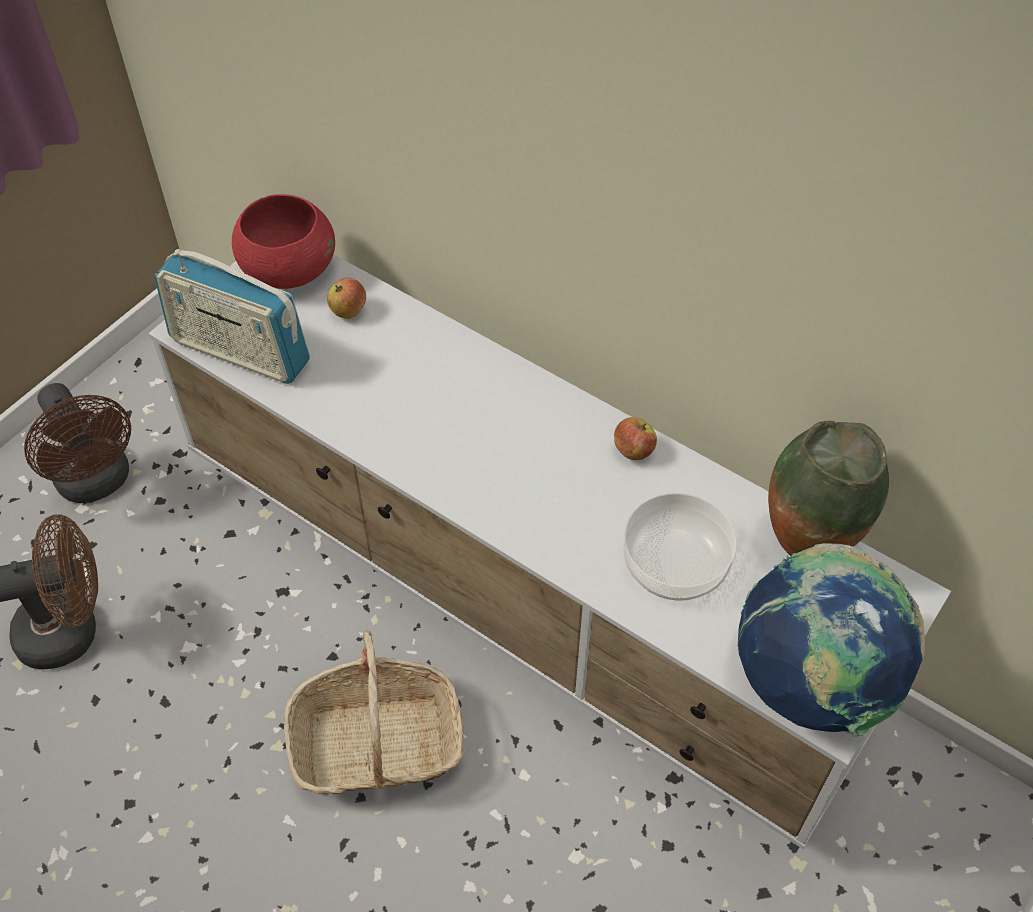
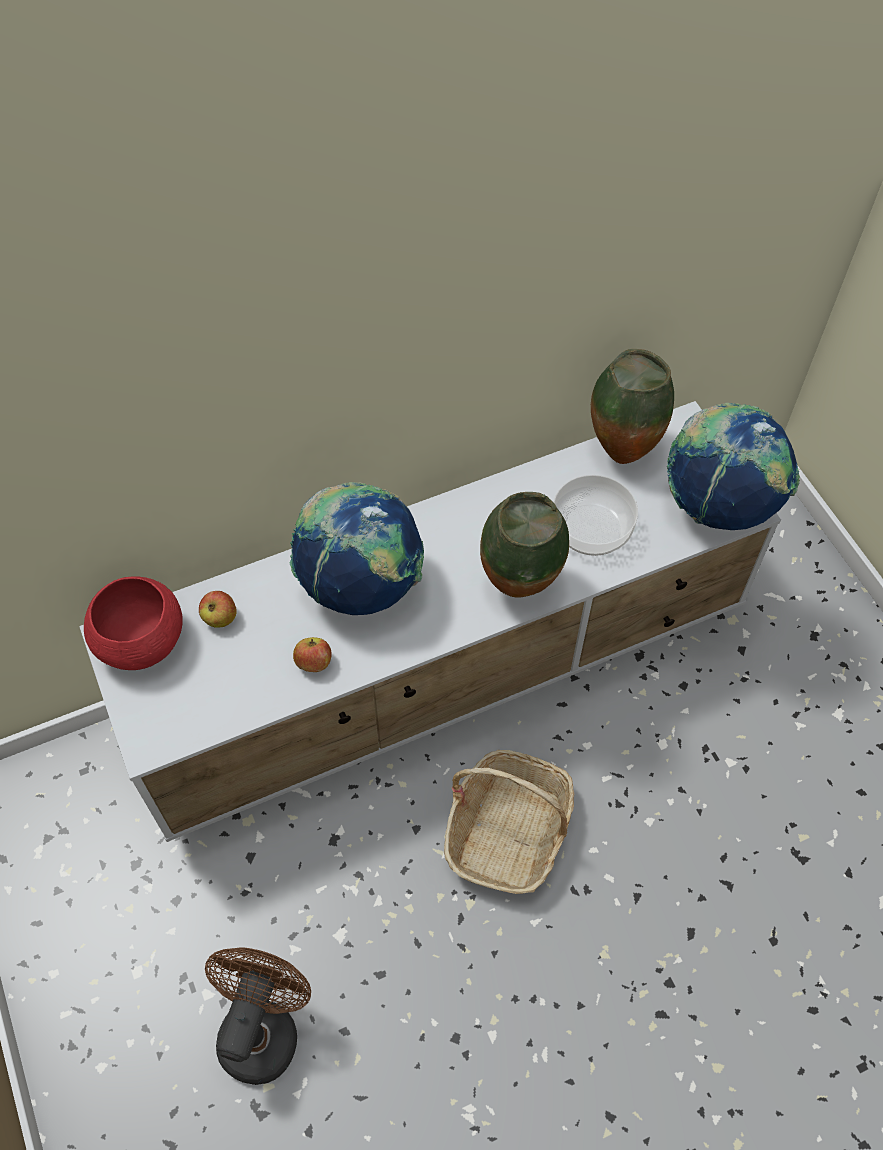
camera: 60 degrees left, 5 degrees up
brown fan [24,383,131,503] -> none
radio [154,249,310,384] -> none
apple [614,417,657,460] -> apple moved to [293,637,332,672]
none -> globe [289,482,424,615]
none -> vase [480,492,569,598]

